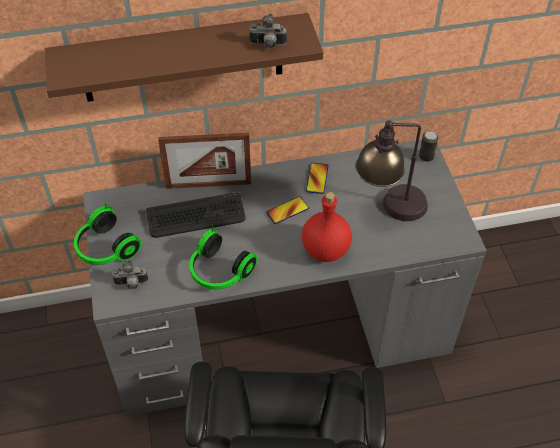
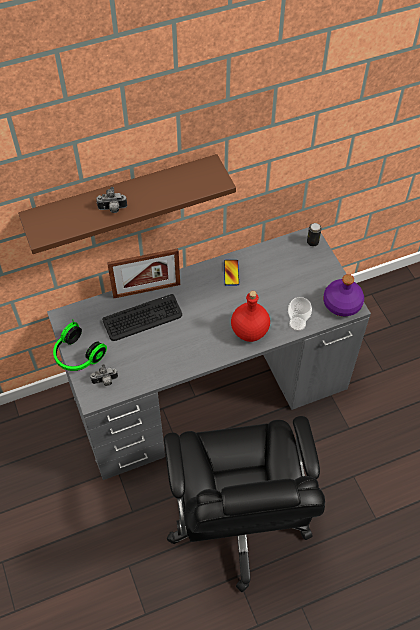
camera: 10 degrees left, 5 degrees up
headphones [189,224,257,289] -> none
camera [249,14,287,48] -> camera moved to [96,187,127,213]
phone [266,196,309,224] -> none
table lamp [355,120,428,221] -> none
none -> cup [288,297,312,331]
none -> purple bottle [323,274,364,316]

